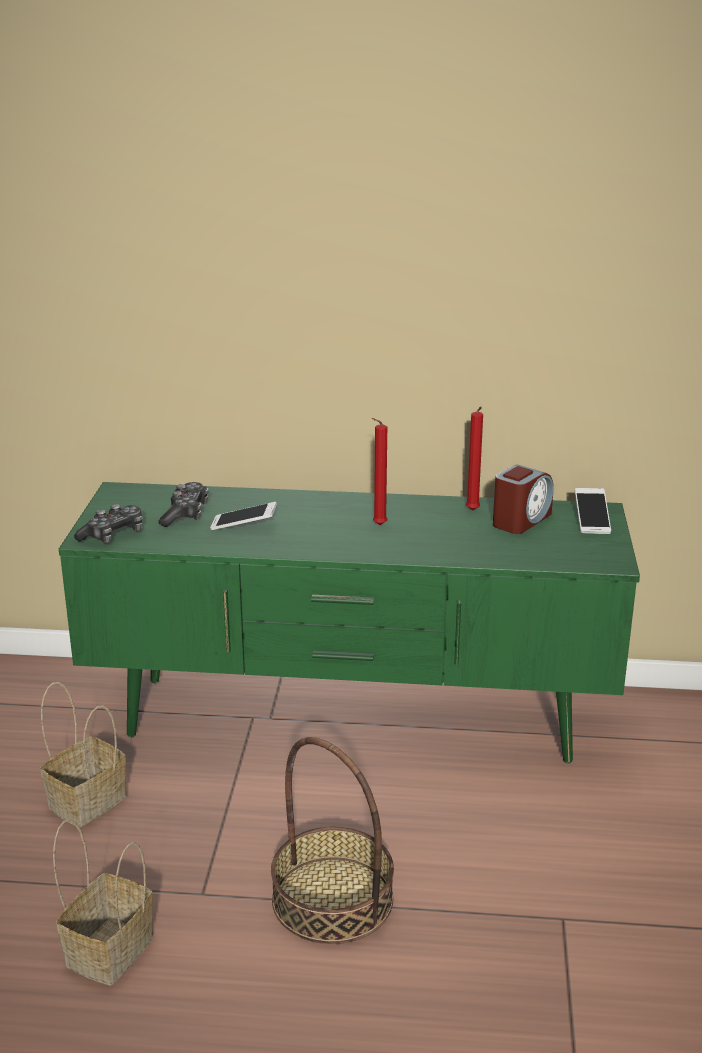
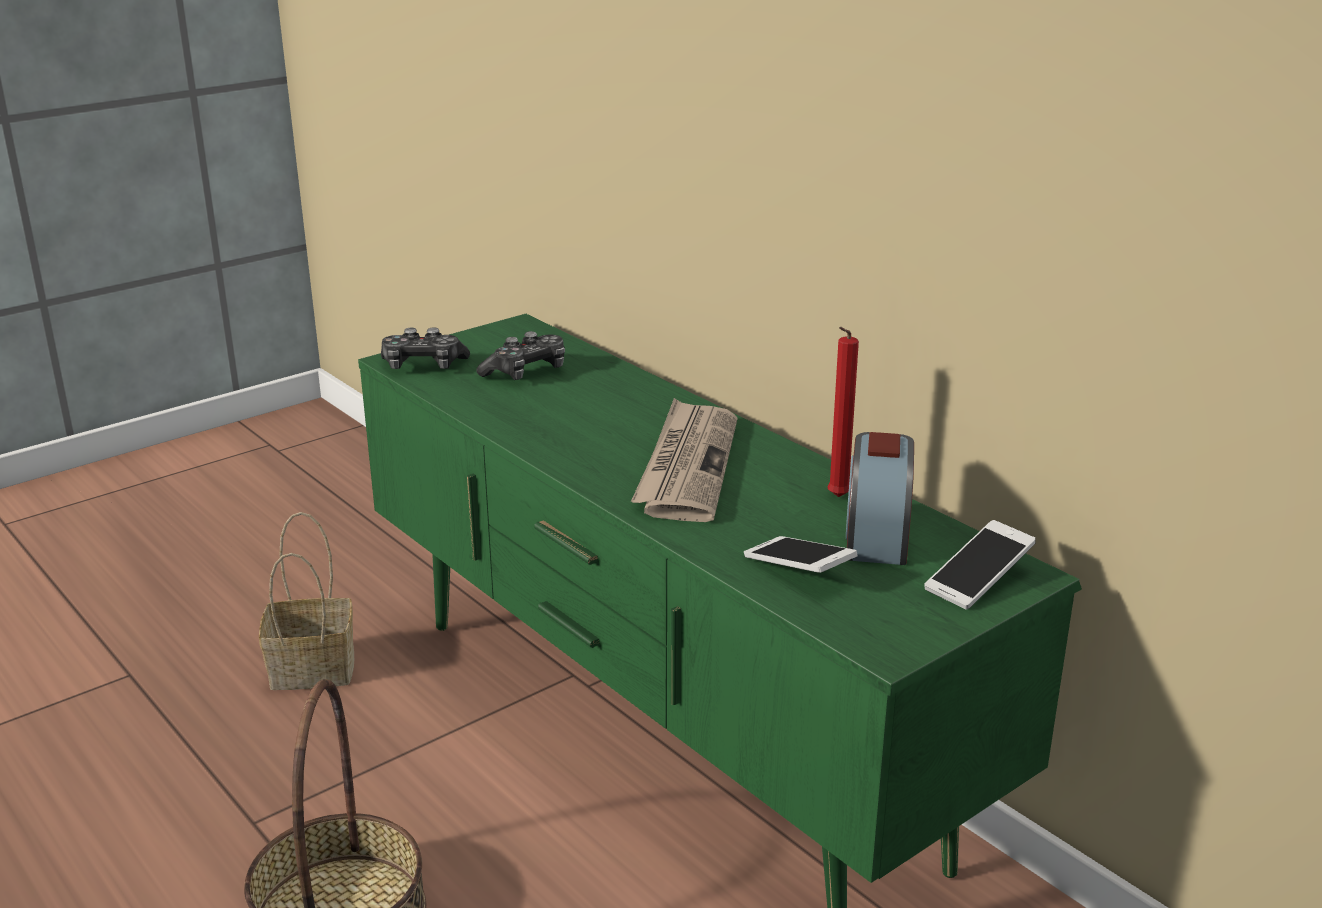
camera: 45 degrees right, 0 degrees up
basket [53,819,153,986] -> none
phone [210,502,277,531] -> phone moved to [744,536,857,573]
red candle [372,418,387,525] -> newspaper [631,398,737,522]
alarm clock [493,465,554,534] -> alarm clock turned 105 degrees clockwise [846,432,914,565]

